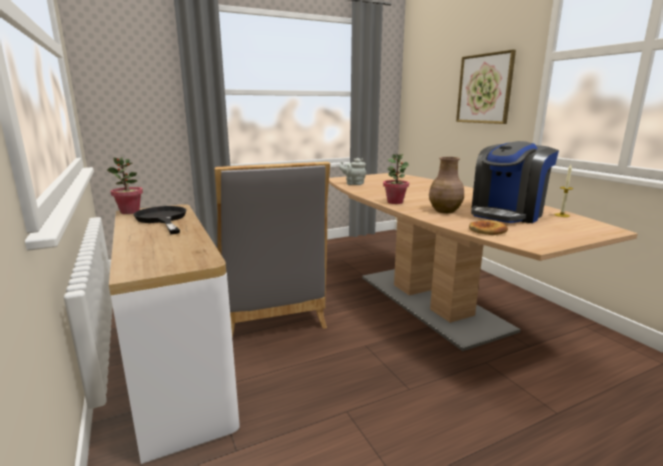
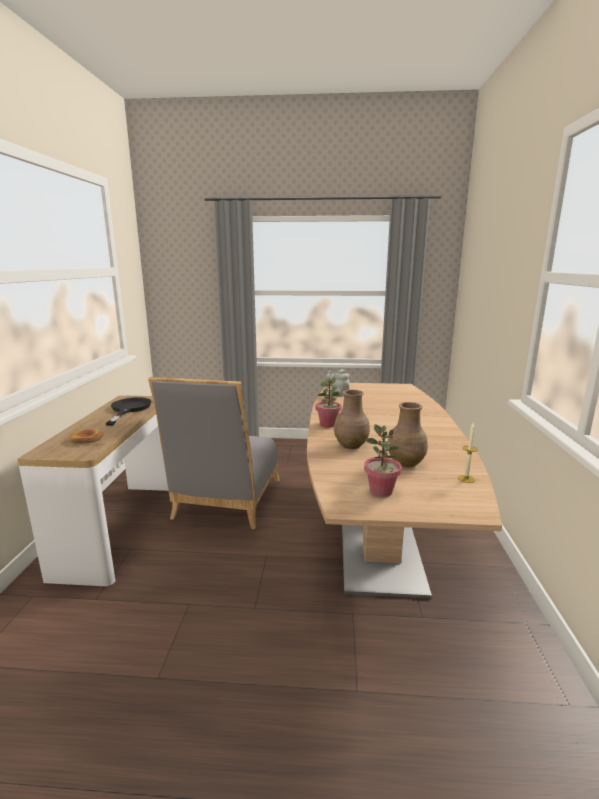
camera: 30 degrees right, 0 degrees up
potted plant [107,157,143,214] -> potted plant moved to [364,424,402,497]
picture [456,50,516,124] -> none
bread [469,220,508,235] -> bread moved to [69,429,104,444]
coffee machine [471,141,559,223] -> brown vase [388,402,428,467]

